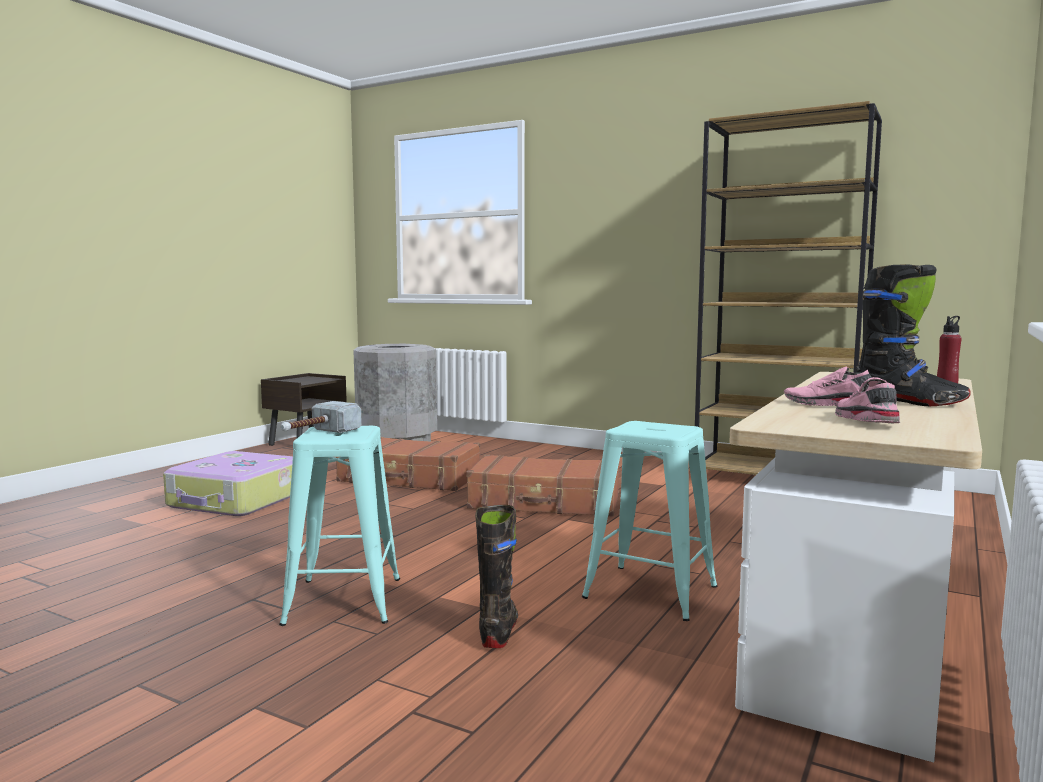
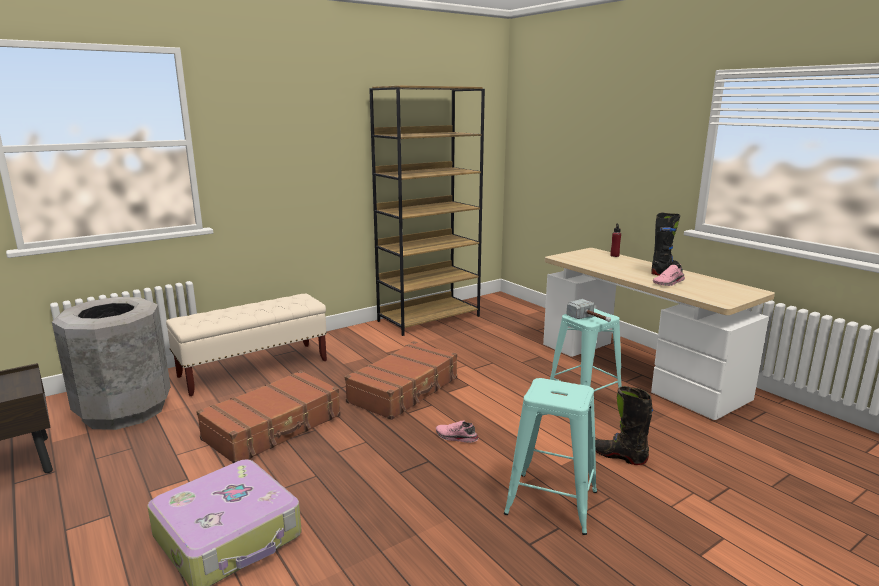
camera: 65 degrees left, 10 degrees up
hammer [281,401,362,433] -> hammer moved to [566,299,611,322]
pink shoe [835,377,900,424] -> pink shoe moved to [436,420,479,443]
none -> beige bench [166,293,327,396]

